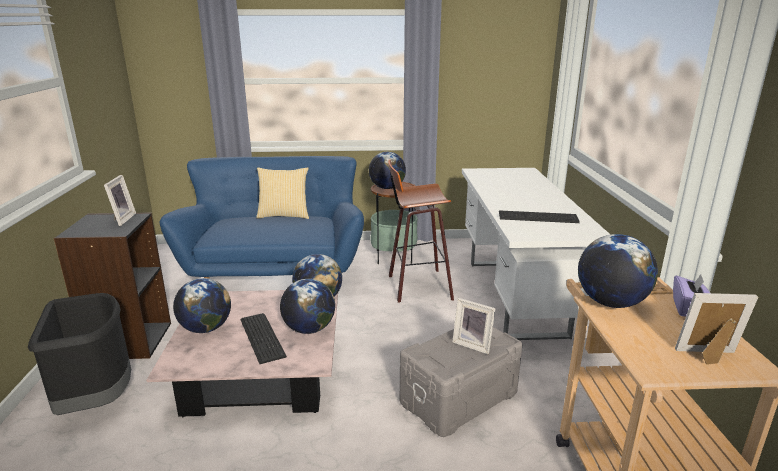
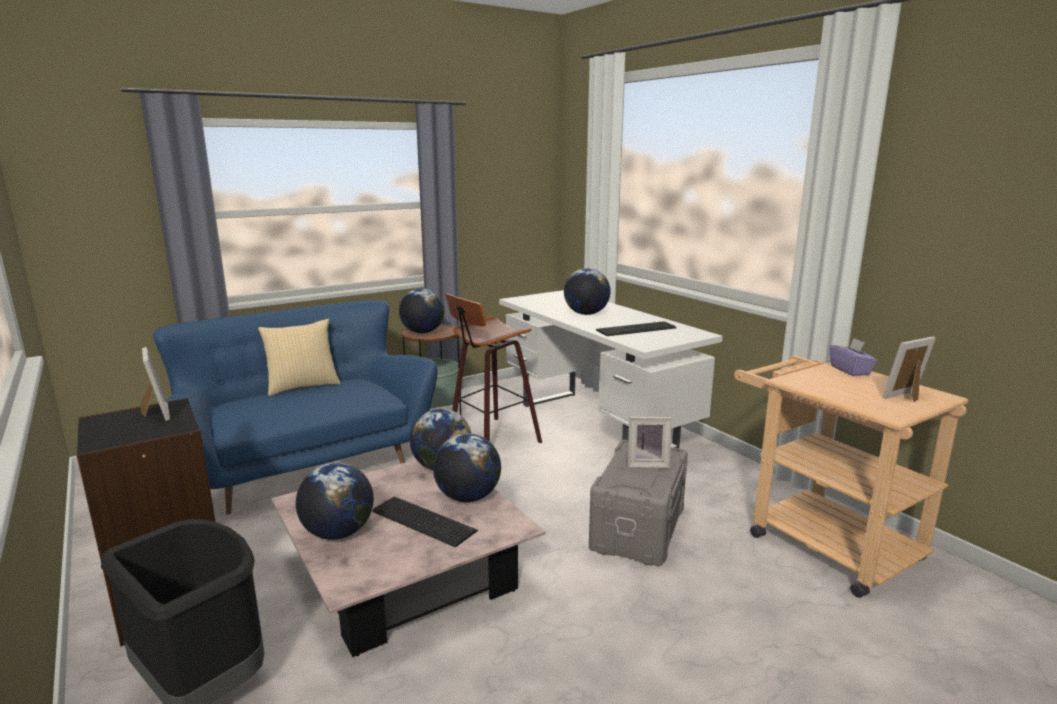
camera: 30 degrees left, 5 degrees down
globe [578,234,658,308] -> globe moved to [564,268,611,315]

